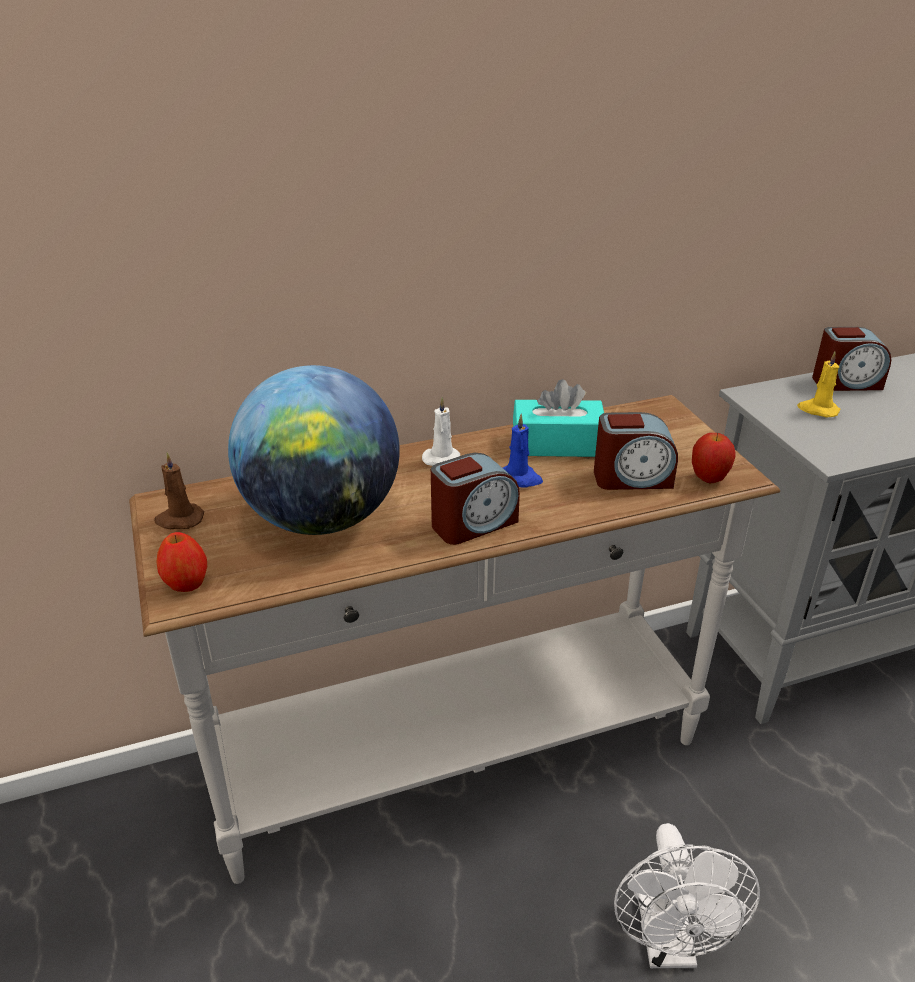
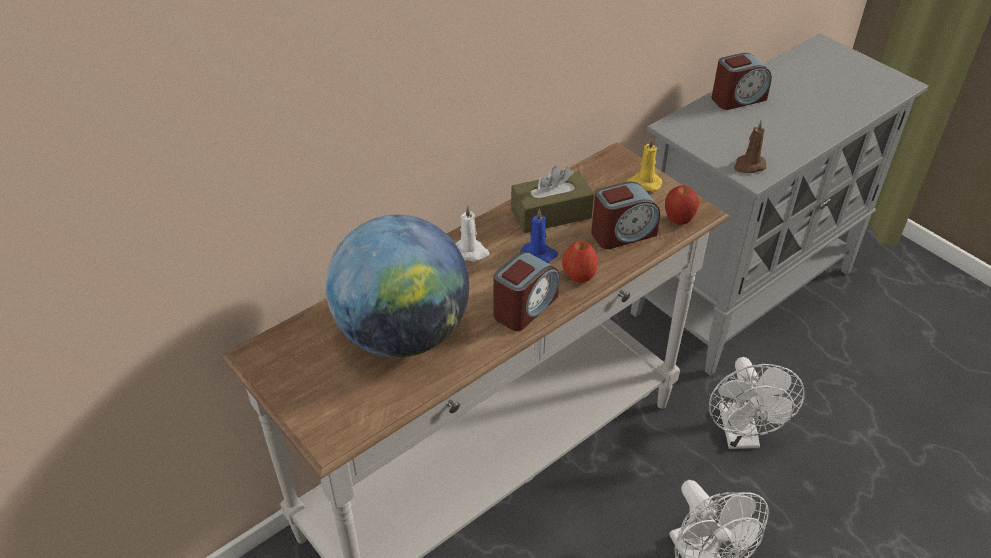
camera: 20 degrees left, 10 degrees up
brown candle [154,452,204,529] -> brown candle moved to [734,120,767,173]
apple [156,532,207,592] -> apple moved to [562,241,598,283]
turquoise tissue box [513,379,604,457] -> brown tissue box [511,166,594,233]
yellow candle [797,351,840,417] -> yellow candle moved to [626,137,662,191]
none -> white fan [709,357,805,449]

